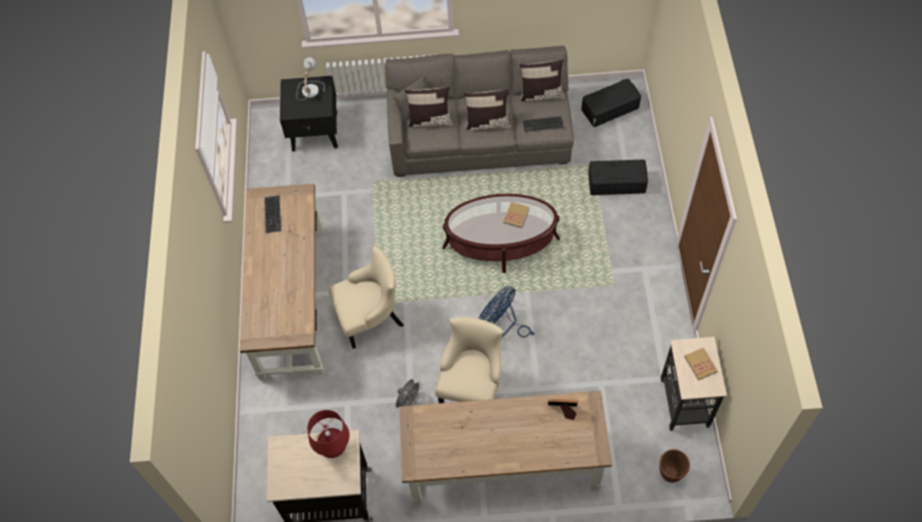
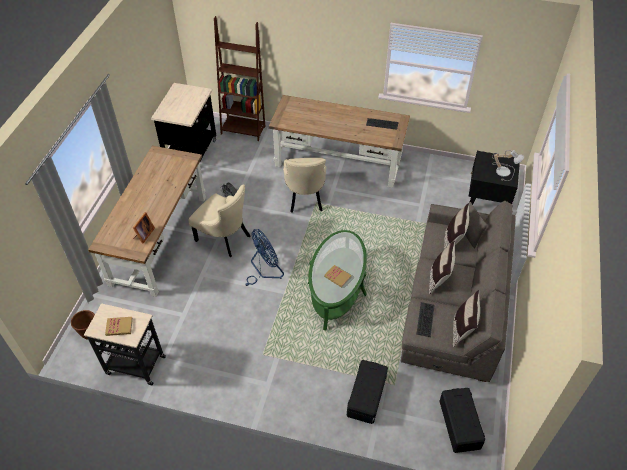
camera: 105 degrees right, 10 degrees down
red table lamp [307,410,350,458] -> none
brown coffee table [443,194,560,273] -> green coffee table [308,230,367,330]
none -> brown bookcase [214,16,265,141]

